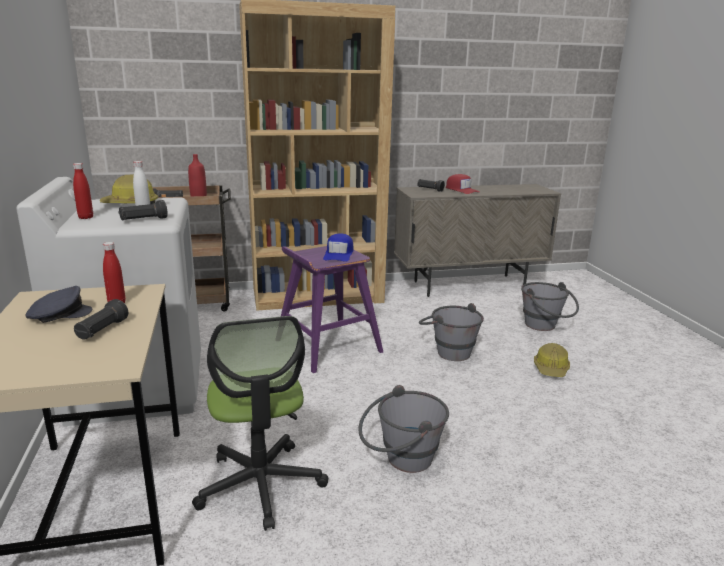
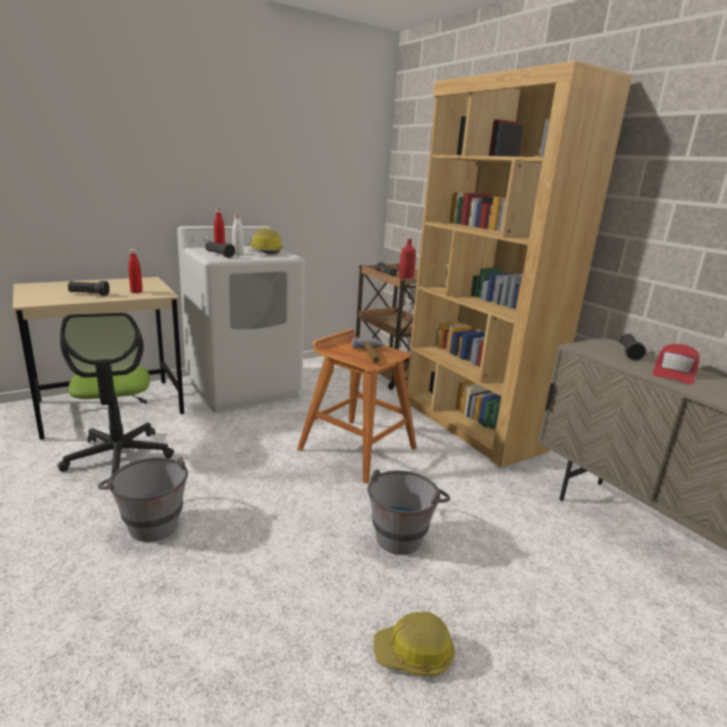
camera: 70 degrees right, 0 degrees up
grey cap [26,286,92,323] -> none
office chair [192,316,328,531] -> office chair turned 75 degrees counterclockwise [58,313,174,476]
purple stool [281,246,383,373] -> brown stool [297,329,417,484]
blue cap [323,233,354,262] -> hammer [352,337,384,363]
grey bucket [521,282,579,331] -> none

